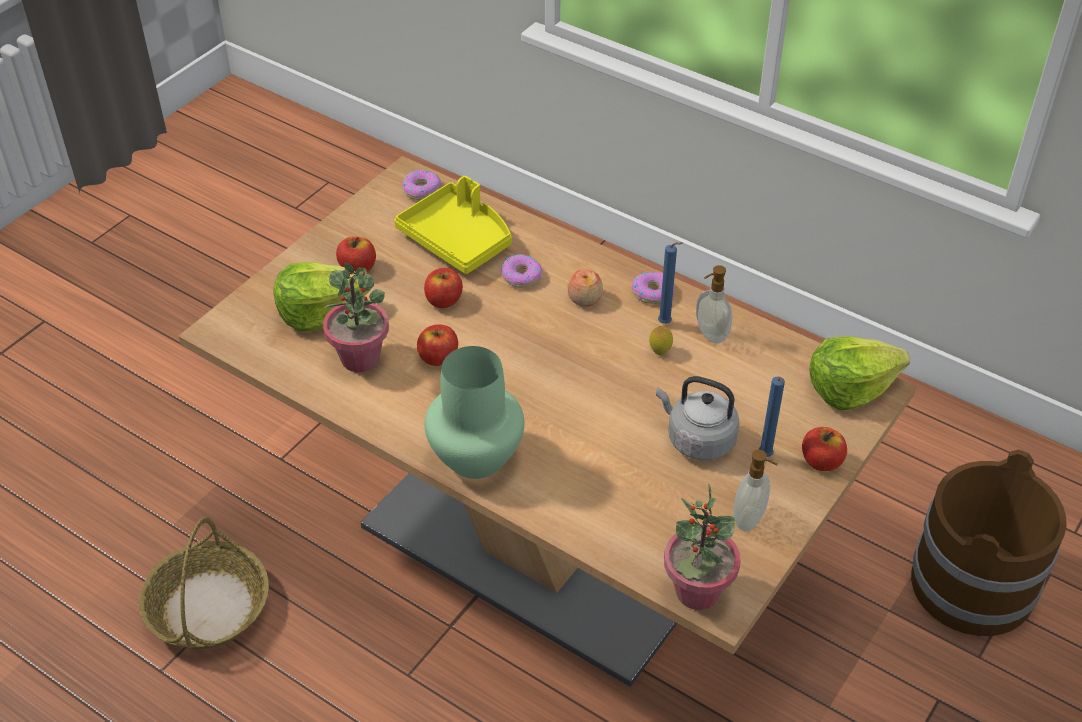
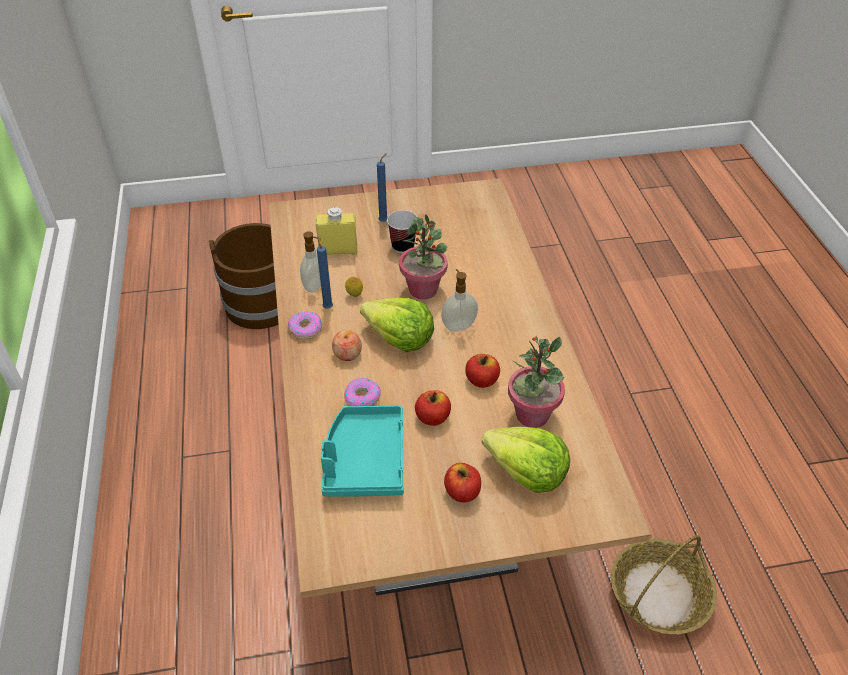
camera: 135 degrees left, 0 degrees up
yellow tray [394,176,512,274] -> turquoise tray [321,406,404,497]
donut [402,170,441,200] -> none
green vase [424,346,524,479] -> none
grey kettle [656,376,739,460] -> cup [387,210,417,253]
potted plant [664,484,741,610] -> potted plant moved to [399,214,448,299]
soap dispenser [733,449,778,531] -> soap dispenser moved to [441,269,478,331]
apple [802,427,847,471] -> none
lettuce [809,336,910,410] -> lettuce moved to [360,298,434,352]
none -> yellow bottle [316,207,357,255]

